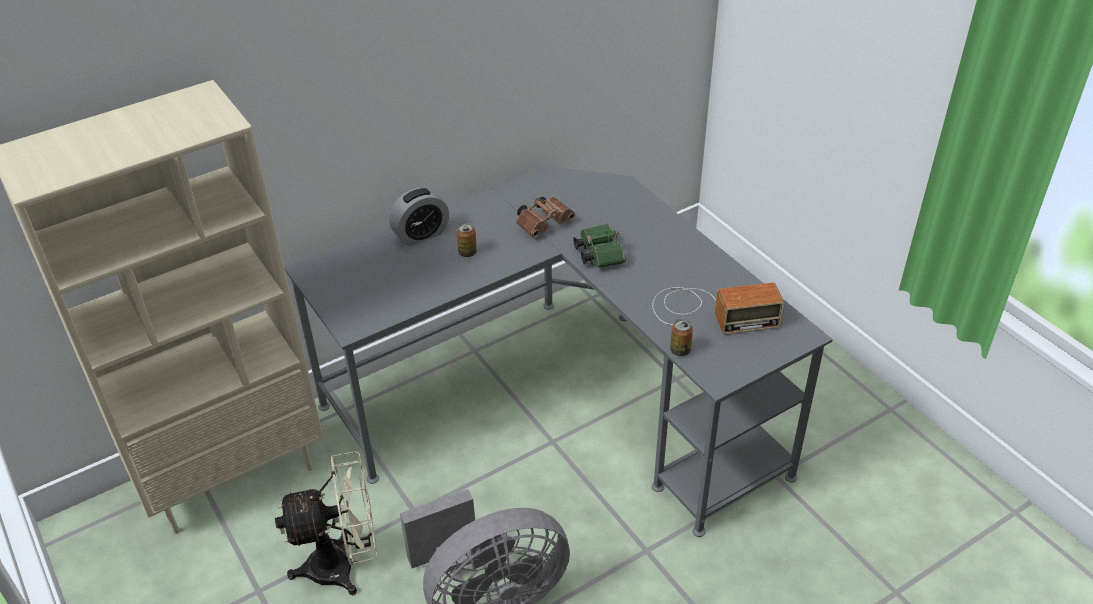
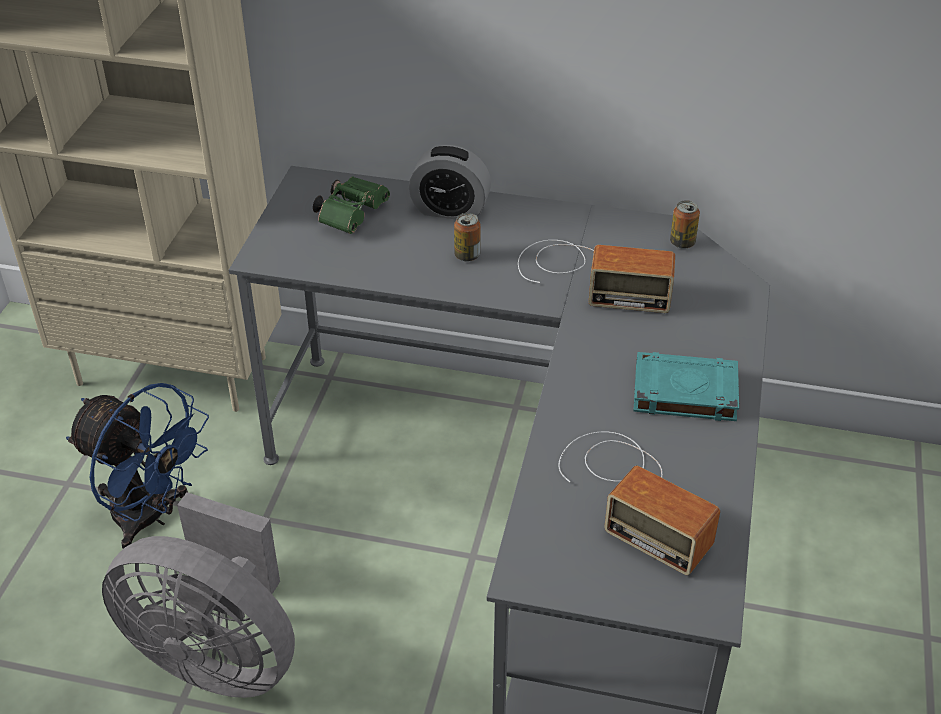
camera: 45 degrees right, 0 degrees up
beige fan [275,451,377,595] -> blue fan [66,383,209,549]
brown binoculars [516,197,575,238] -> radio [518,240,675,313]
green binoculars [573,224,626,268] -> green binoculars moved to [313,176,390,234]
can [670,319,693,356] -> can moved to [670,200,700,249]
none -> turquoise book [633,352,739,421]

